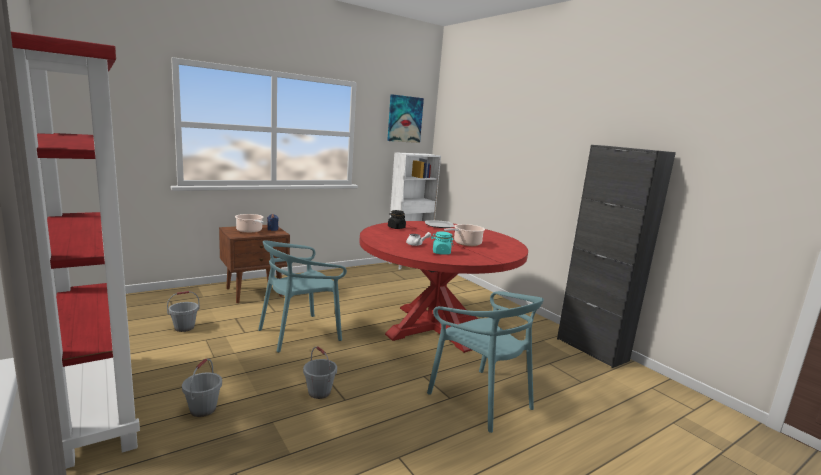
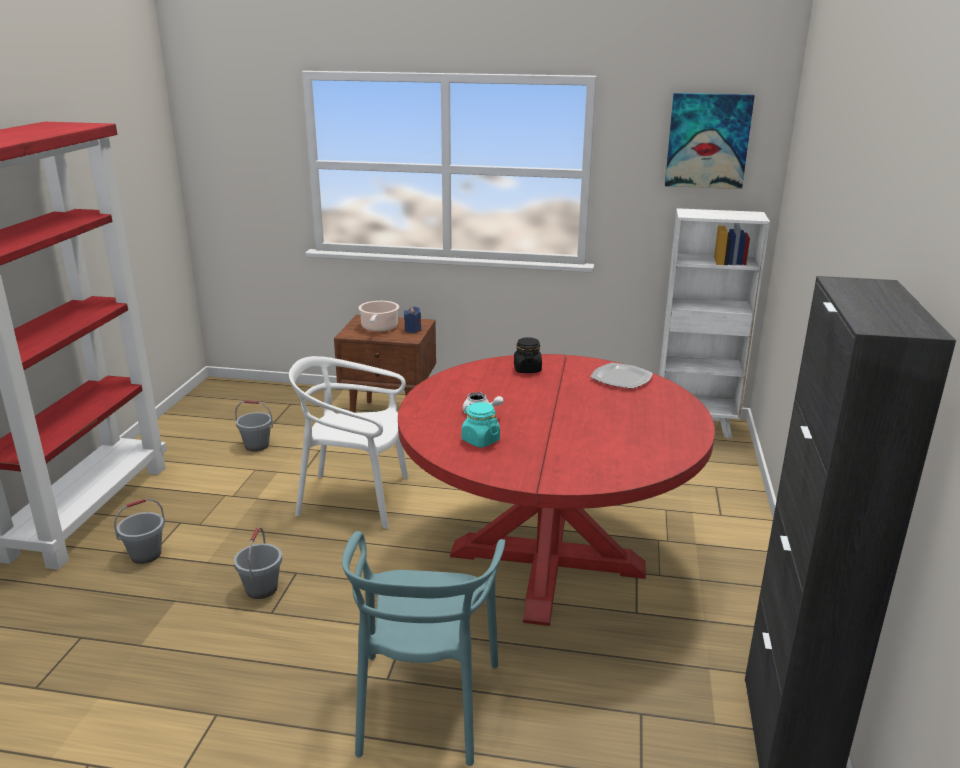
camera: 45 degrees right, 10 degrees up
turquoise chair [258,240,347,352] -> white chair [289,356,409,529]
cooking pot [444,224,485,246] -> none

